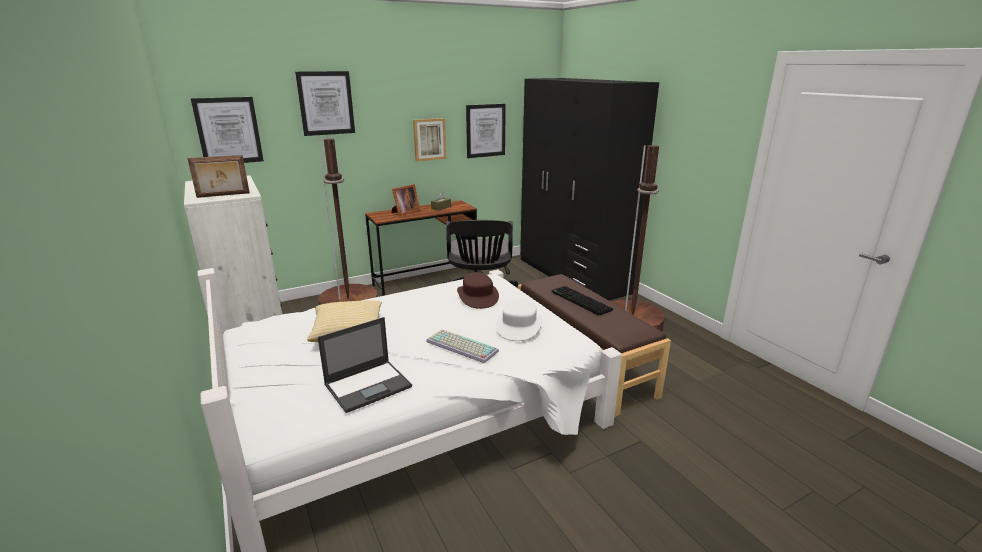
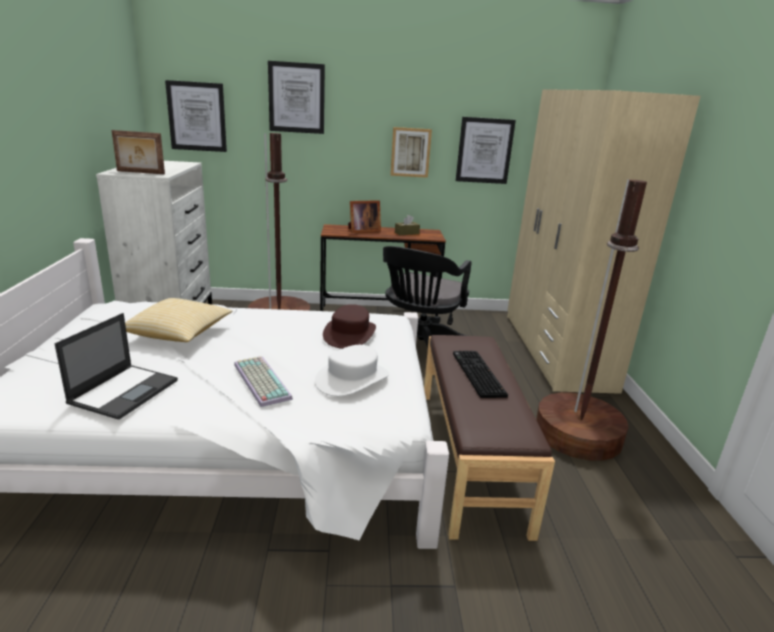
camera: 25 degrees right, 0 degrees up
laptop [318,317,412,413] -> laptop turned 60 degrees counterclockwise [54,313,178,420]
black wardrobe [520,78,659,301] -> beige wardrobe [507,89,701,394]

